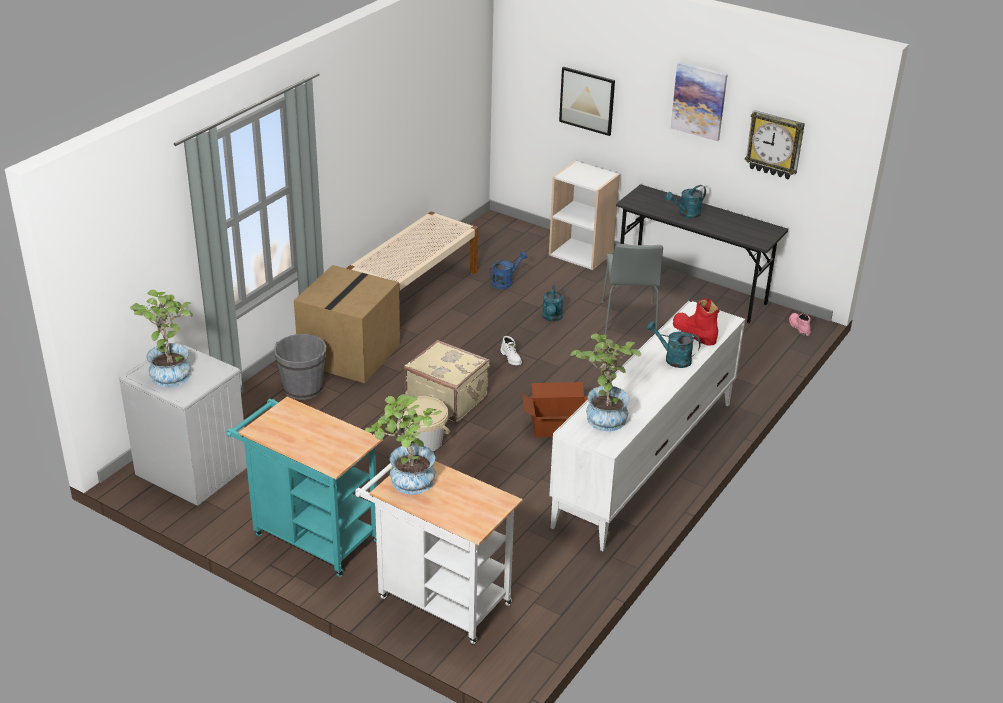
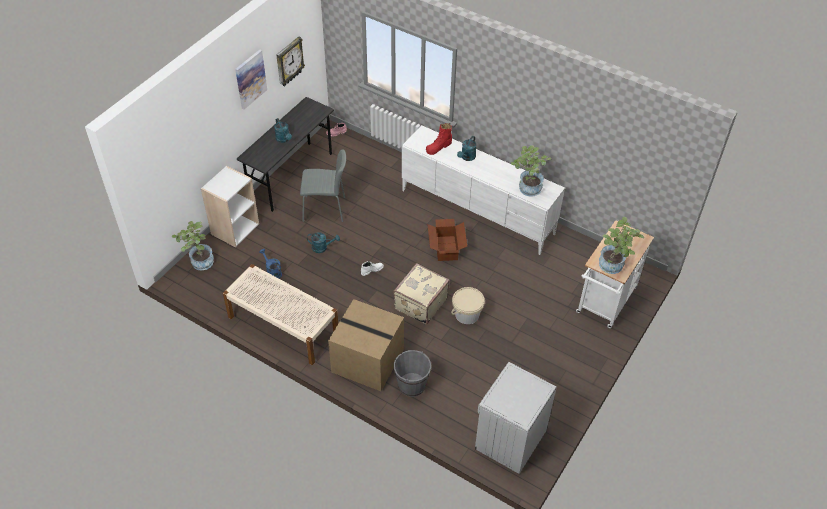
camera: 90 degrees left, 15 degrees up
potted plant [130,289,193,387] -> potted plant moved to [172,221,214,270]
turquoise cart [226,397,383,577] -> none
picture [559,67,615,136] -> none

